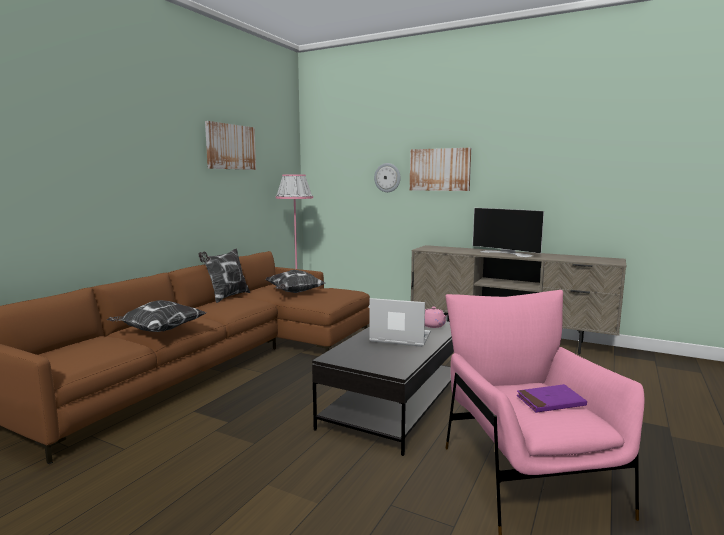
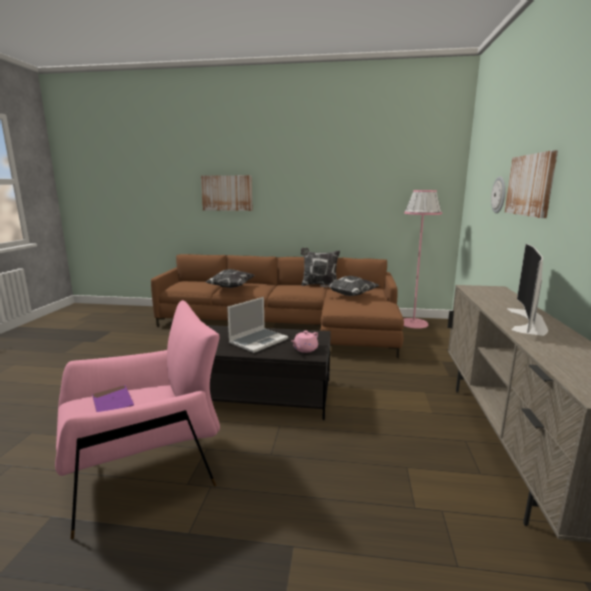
camera: 70 degrees right, 5 degrees up
picture [205,121,256,170] -> picture moved to [201,175,253,211]
laptop [369,298,431,347] -> laptop turned 45 degrees clockwise [227,297,288,353]

